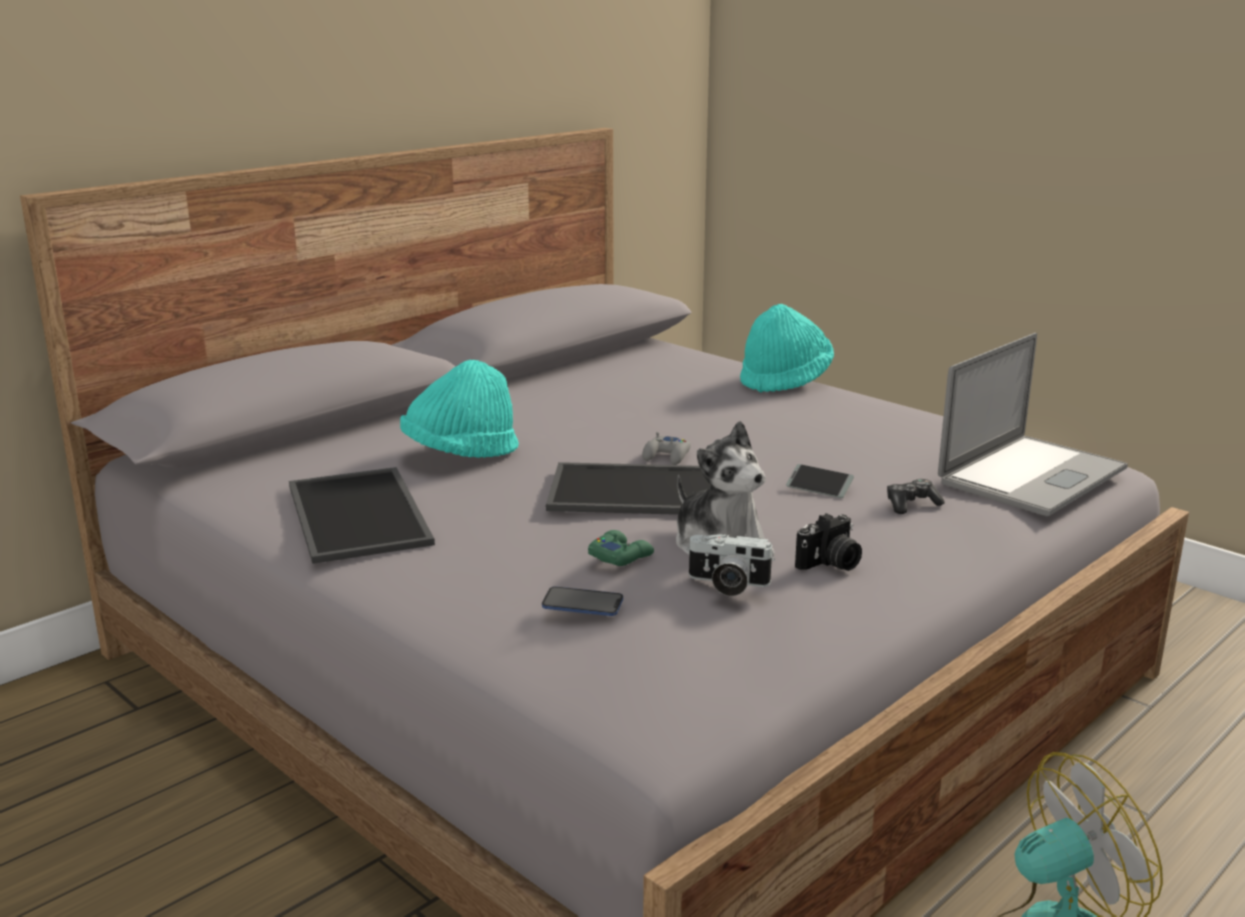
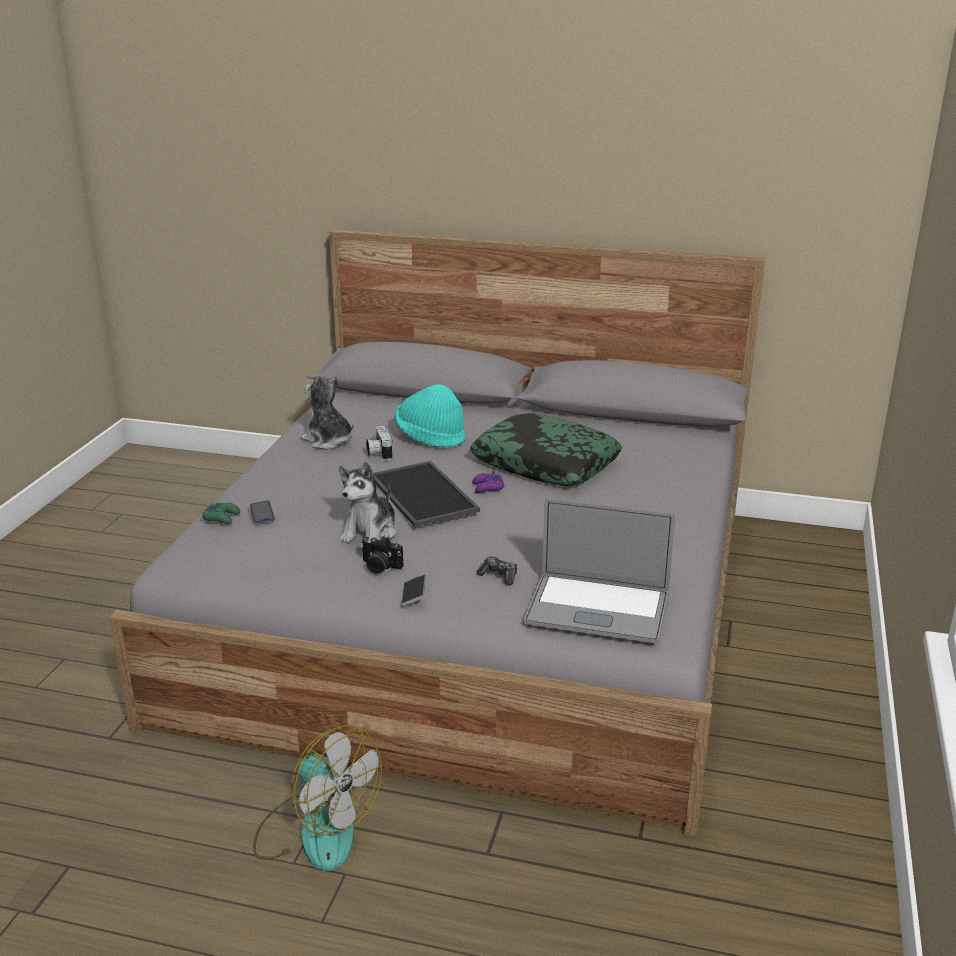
camera: 60 degrees right, 5 degrees up
tray [289,467,435,564] -> plush toy [301,374,354,449]
green game controller [588,530,654,566] -> green game controller moved to [202,502,240,524]
grey game controller [642,432,691,465] -> purple game controller [472,471,504,493]
camera [686,534,775,596] -> camera moved to [366,426,393,460]
turquoise hat [740,304,834,393] -> none
phone [786,464,854,498] -> phone moved to [401,573,426,606]
none -> pillow [470,413,622,486]

